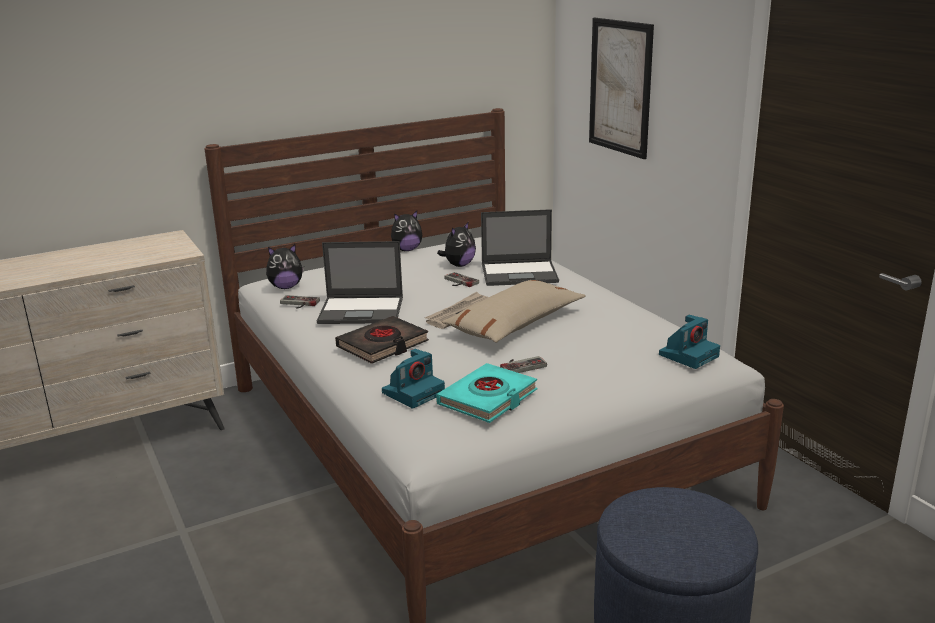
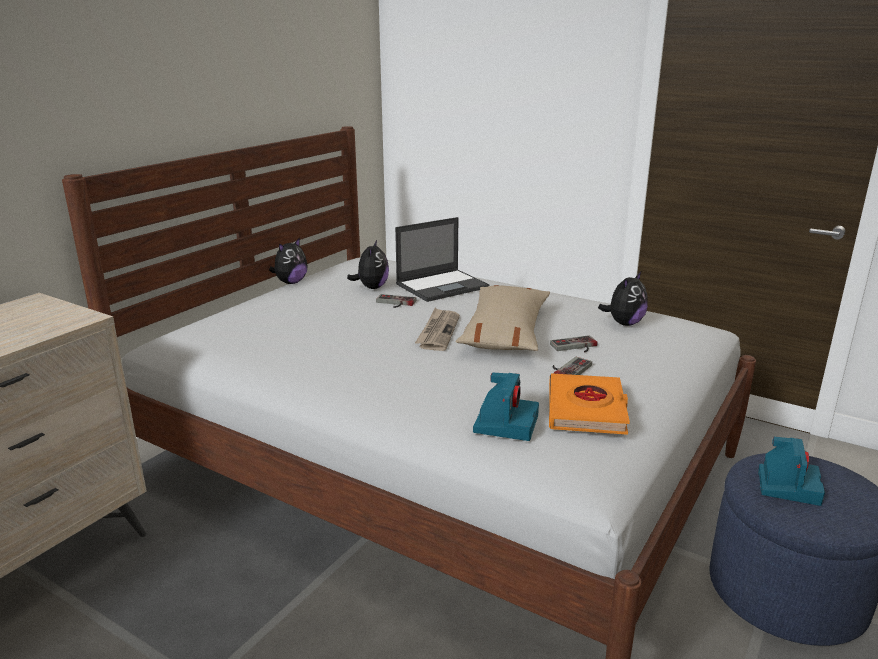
camera: 30 degrees left, 0 degrees up
plush toy [266,244,304,289] -> plush toy moved to [598,272,648,326]
game controller [280,295,320,309] -> game controller moved to [550,335,598,352]
laptop [317,241,403,324] -> none
black book [335,316,429,364] -> none
turquoise book [436,363,538,423] -> orange book [549,374,630,435]
picture [589,18,654,159] -> none
camera [659,315,720,369] -> camera moved to [758,437,825,506]

